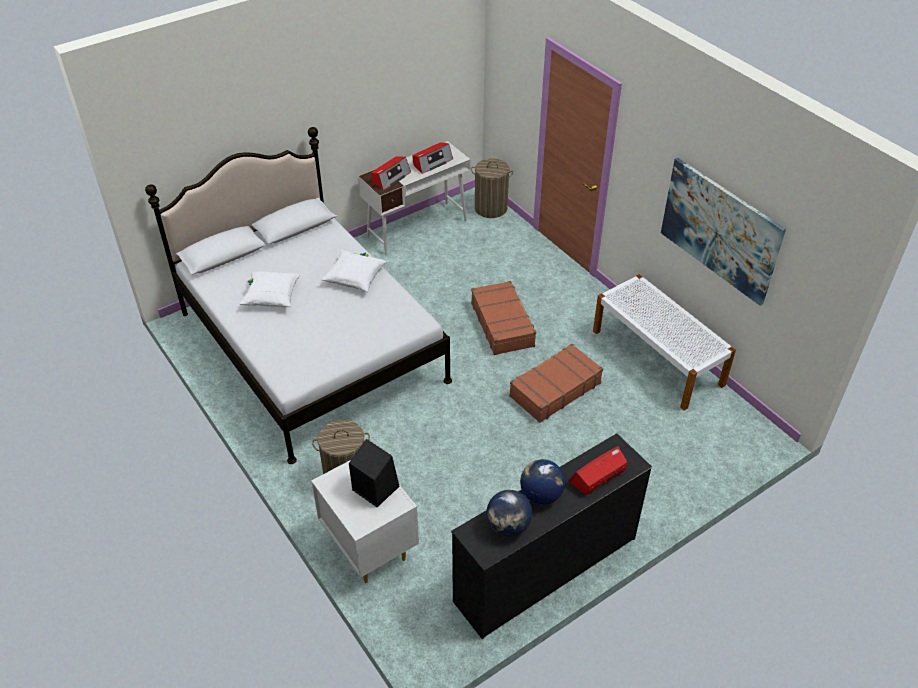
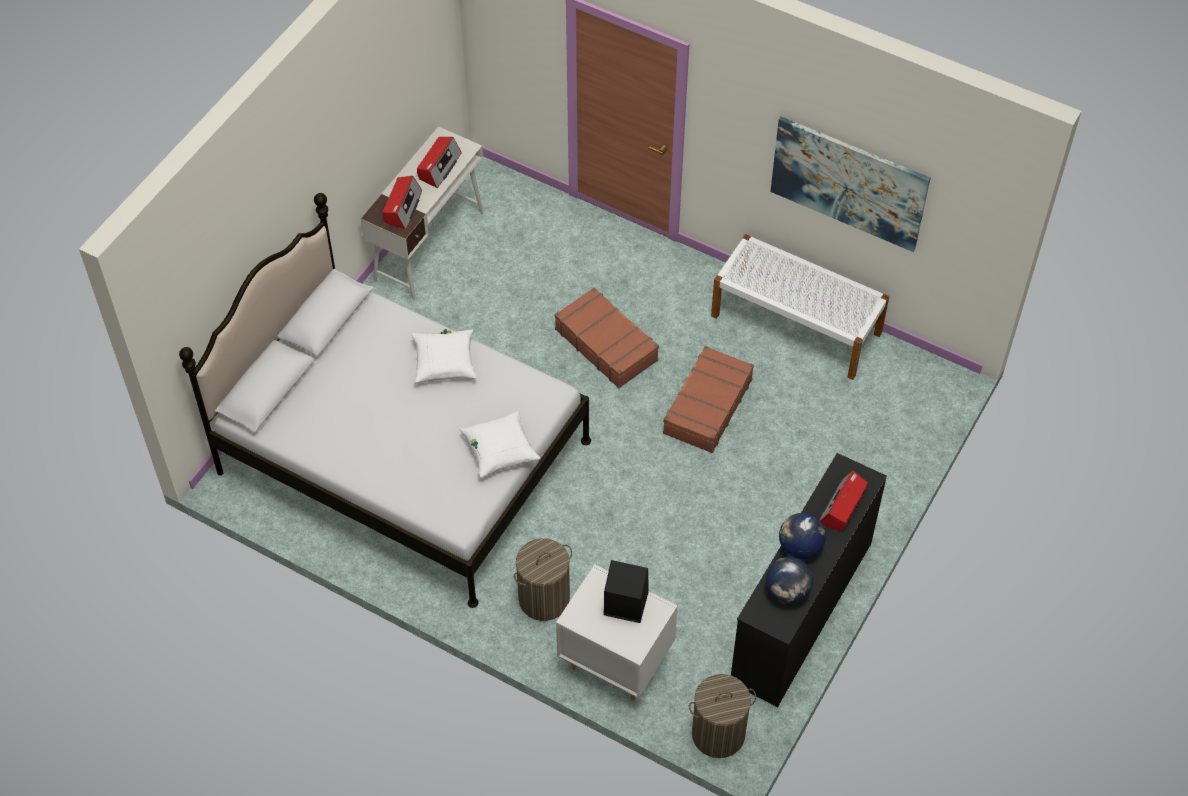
camera: 25 degrees left, 10 degrees up
white pillow [240,271,300,307] -> white pillow moved to [460,411,540,478]
laundry basket [471,158,513,218] -> laundry basket moved to [689,674,756,758]

